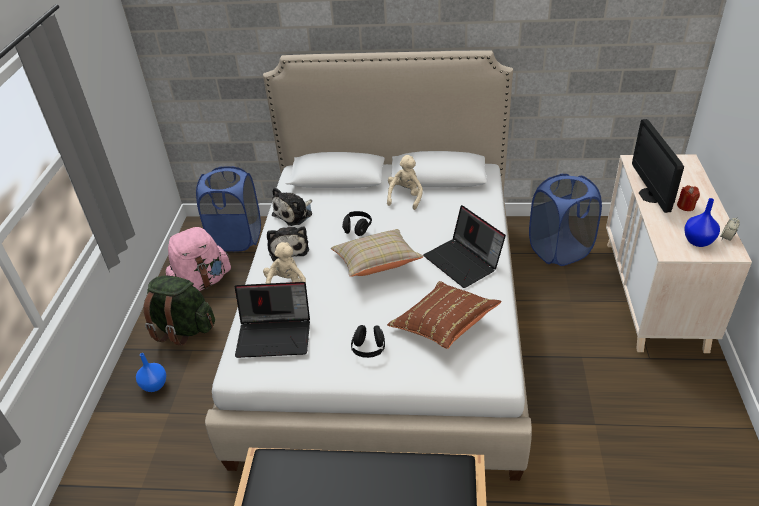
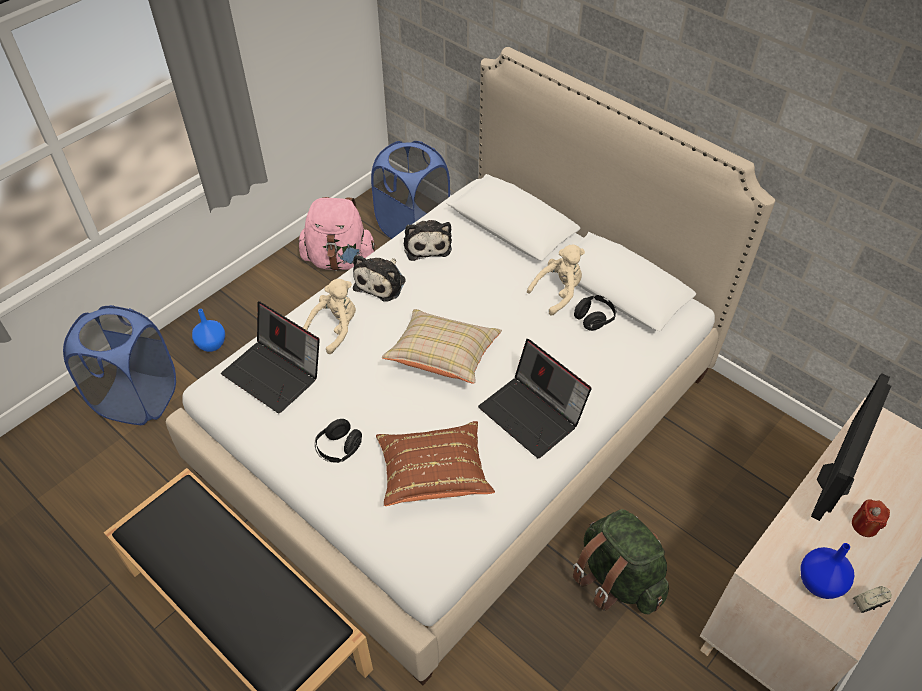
camera: 35 degrees right, 10 degrees up
green backpack [143,276,215,345] -> green backpack moved to [573,509,669,614]
plush toy [272,187,312,226] -> plush toy turned 90 degrees counterclockwise [404,220,452,261]
black headphones [342,211,372,236] -> black headphones moved to [574,295,616,331]
laptop [423,205,506,288] -> laptop turned 45 degrees counterclockwise [478,339,592,458]
blue laundry basket [529,174,602,266] -> blue laundry basket moved to [63,305,176,425]

